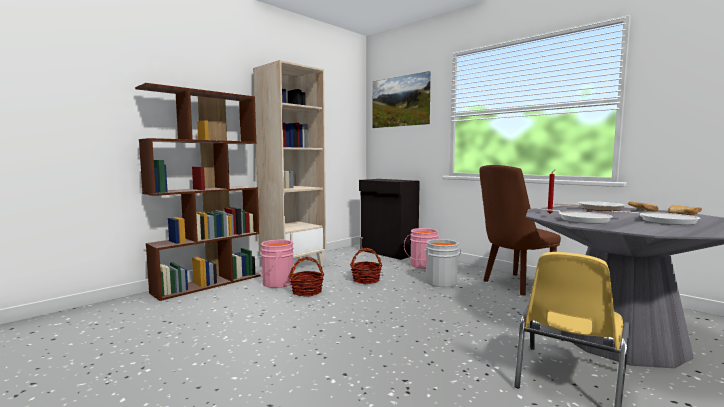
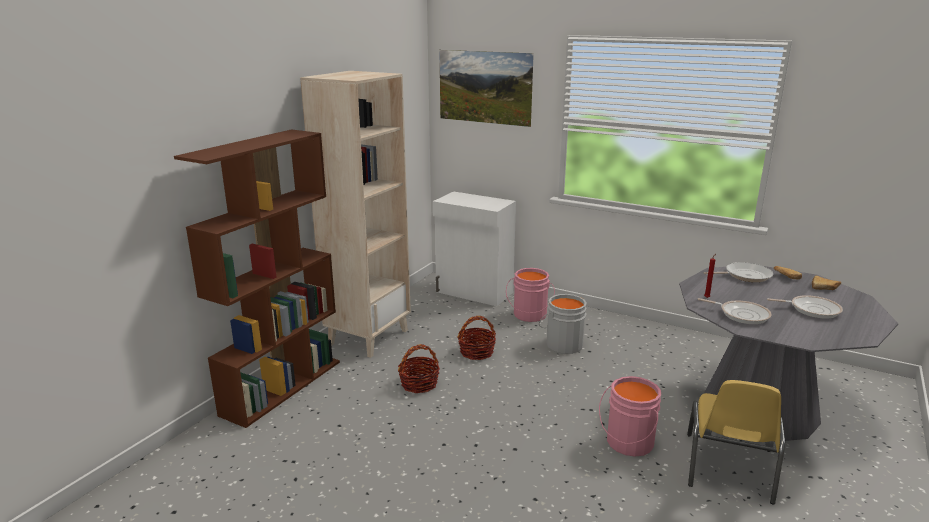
camera: 15 degrees left, 15 degrees up
pink bucket [260,240,294,288] -> pink bucket moved to [599,376,661,457]
black cabinet [359,179,420,260] -> white cabinet [433,191,516,306]
brown chair [479,165,561,296] -> none

